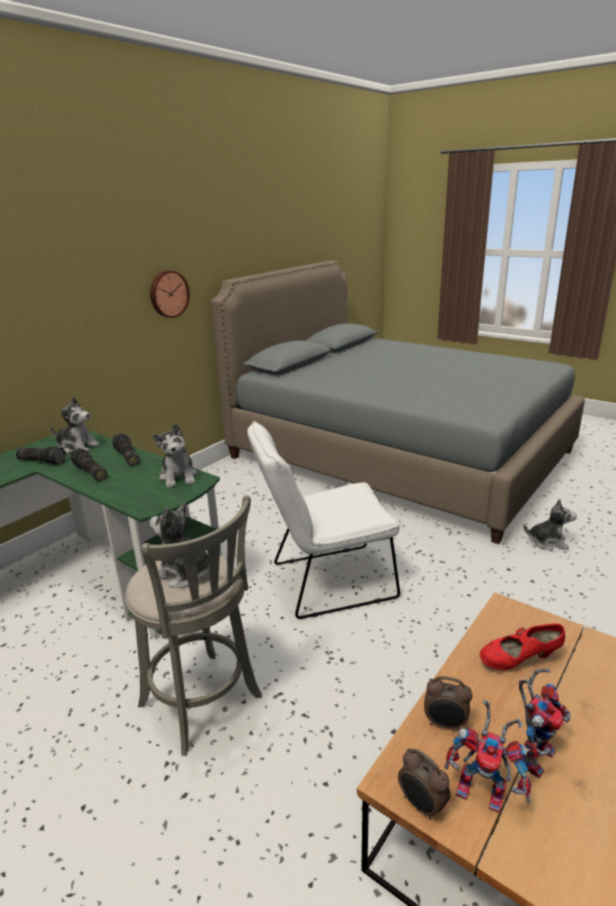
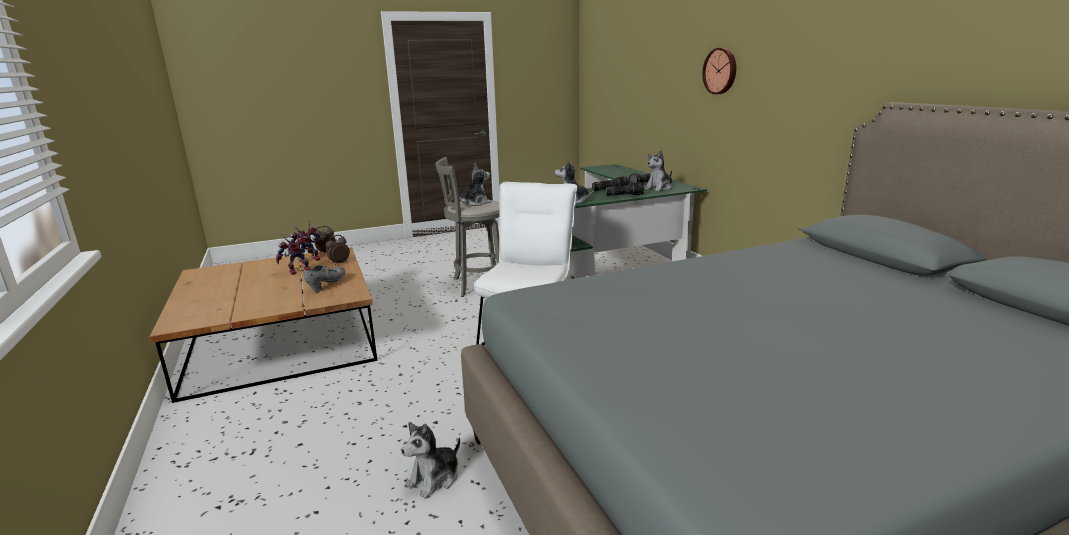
camera: 120 degrees right, 5 degrees down
wall clock [150,270,190,318] -> wall clock moved to [702,48,736,94]
red shoe [480,623,565,670] -> grey shoe [304,265,346,293]
toy robot [519,668,571,778] -> toy robot turned 75 degrees clockwise [276,229,314,275]

